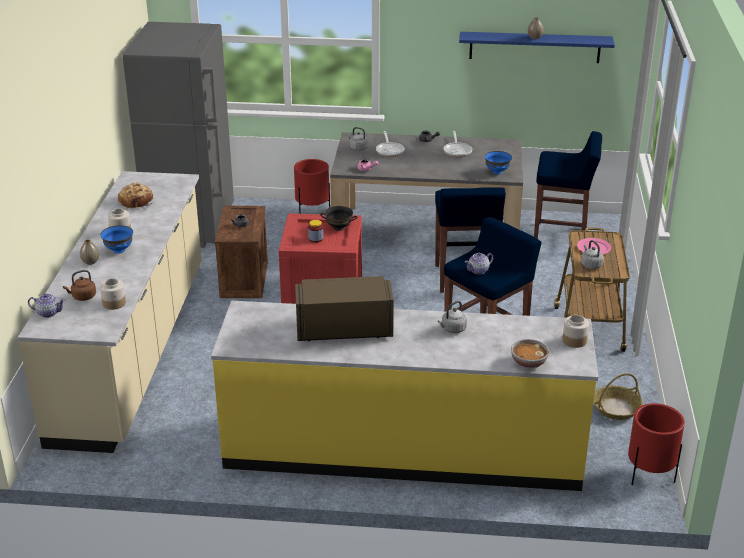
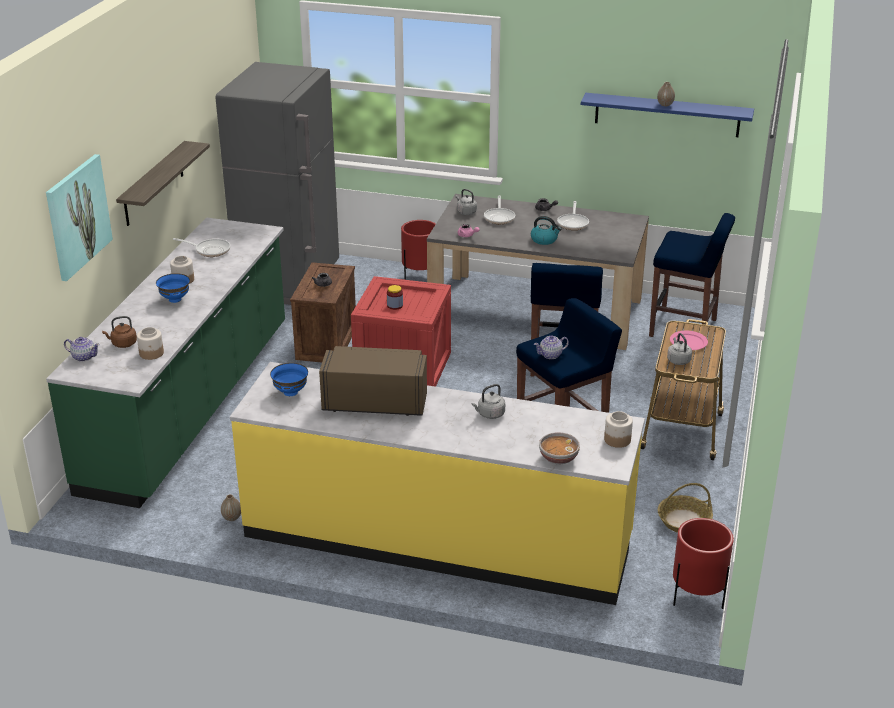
camera: 10 degrees right, 0 degrees up
beige counter [18,171,202,453] -> green counter [46,218,285,508]
vase [80,239,99,265] -> vase moved to [221,494,241,521]
bread [118,182,153,208] -> frying pan [173,238,230,257]
black bowl [320,206,357,231] -> none
blue bowl [485,151,512,174] -> blue bowl moved to [270,363,308,396]
none -> picture [46,154,113,281]
none -> shelf [116,141,210,226]
none -> kettle [531,216,562,245]

